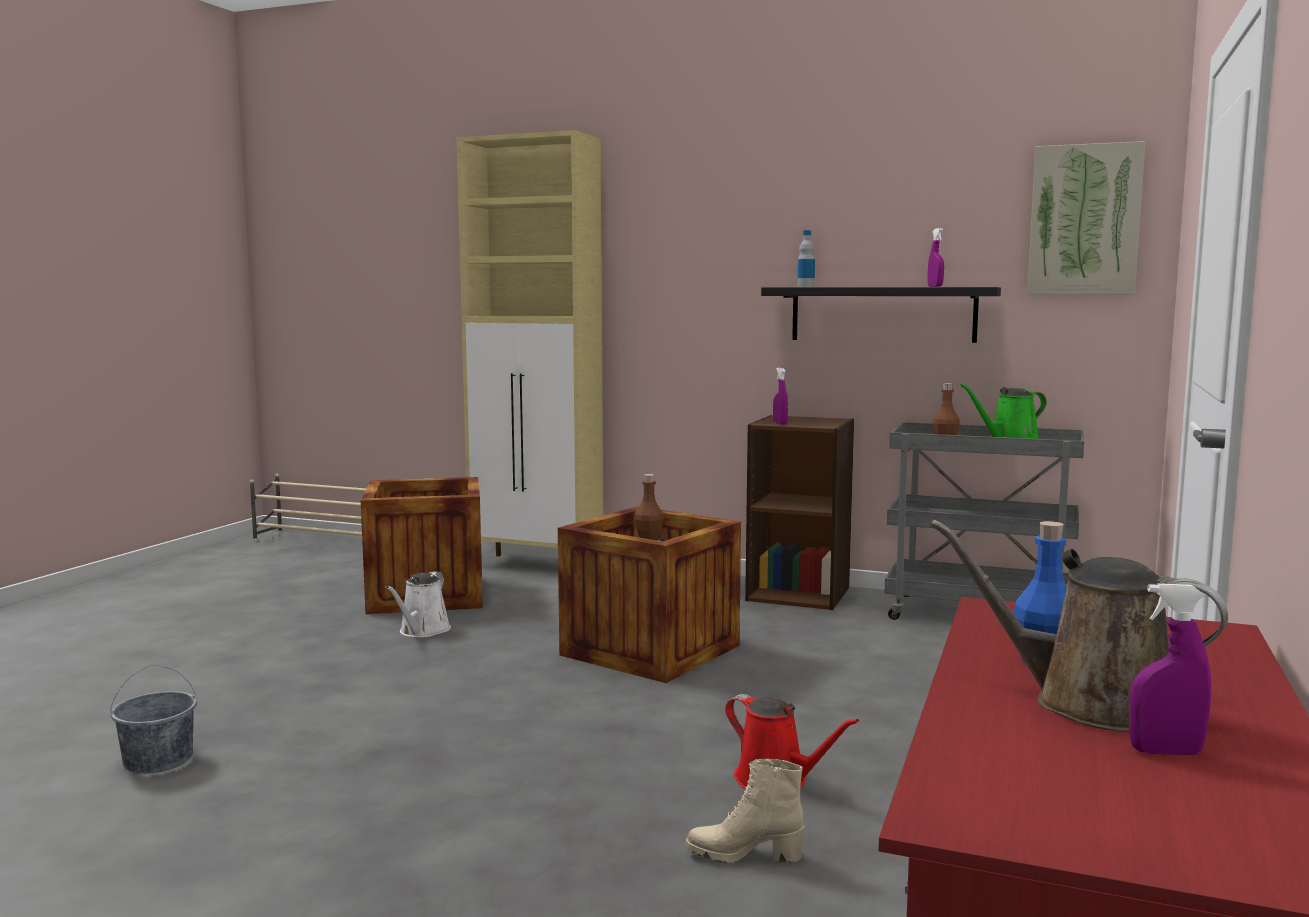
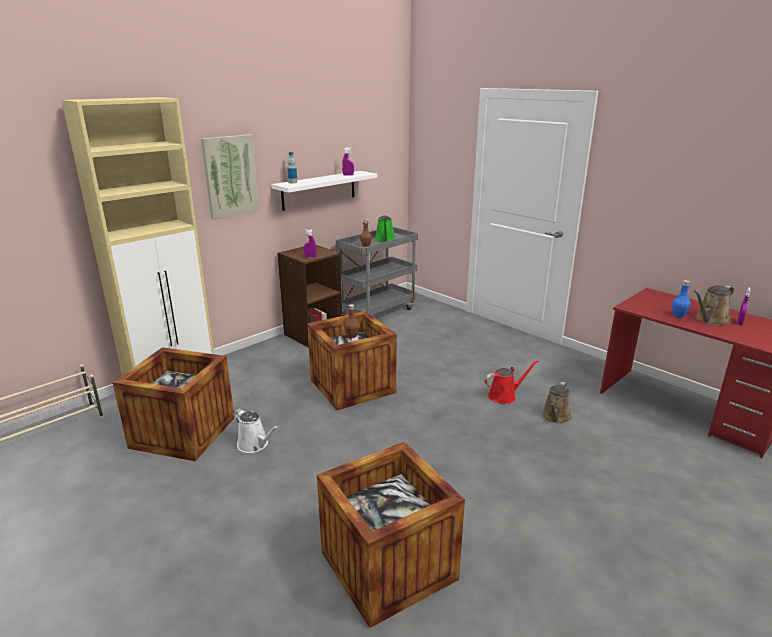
camera: 65 degrees left, 15 degrees up
grey bucket [110,665,197,774] -> crate [317,442,465,628]
beige boot [686,758,805,863] -> brown watering can [542,382,572,424]
black shelf [761,287,1001,343] -> white shelf [271,171,378,211]
picture [1027,141,1145,294] -> picture moved to [201,134,259,220]

